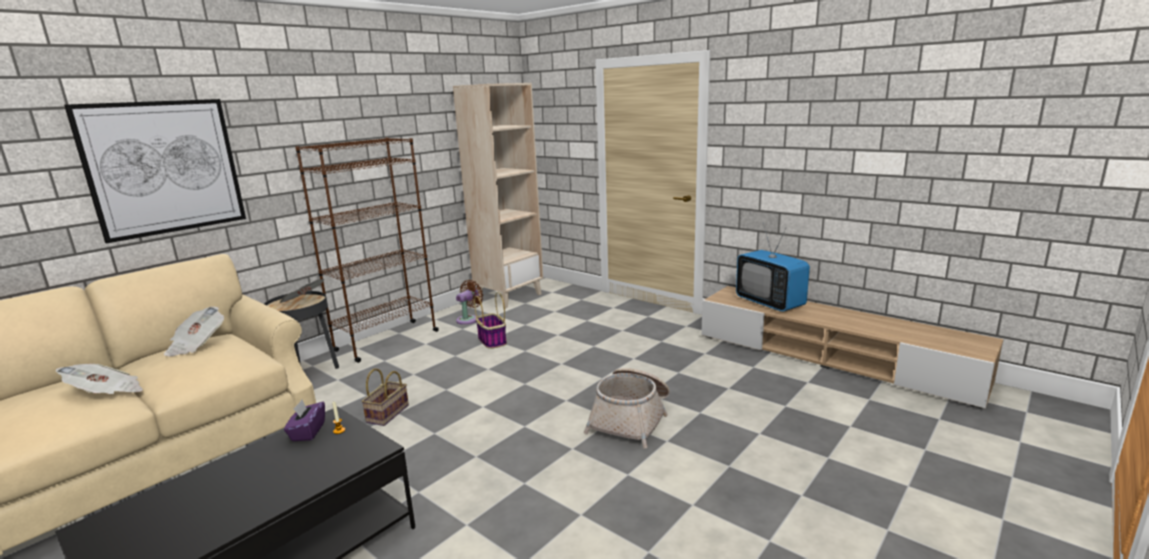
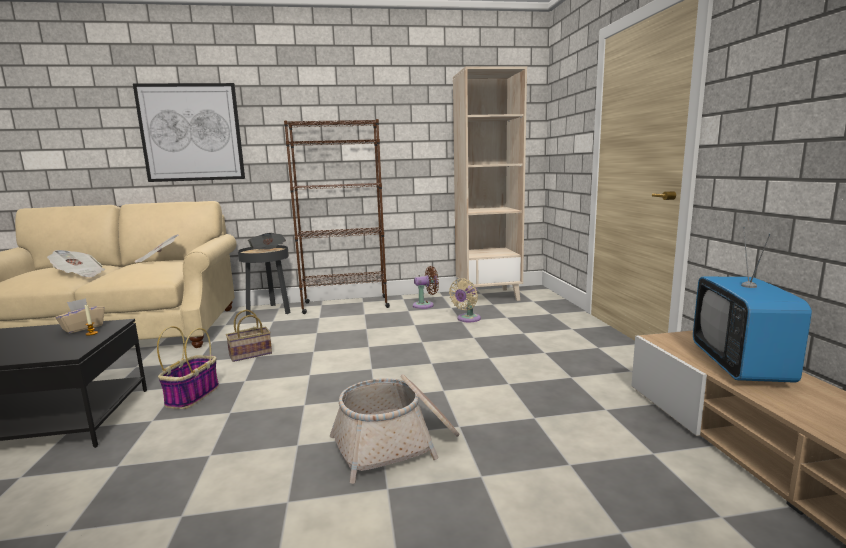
camera: 40 degrees right, 5 degrees down
purple tissue box [284,400,325,441] -> beige tissue box [55,298,105,333]
basket [474,292,507,349] -> basket moved to [157,326,219,409]
none -> beige fan [449,279,481,322]

